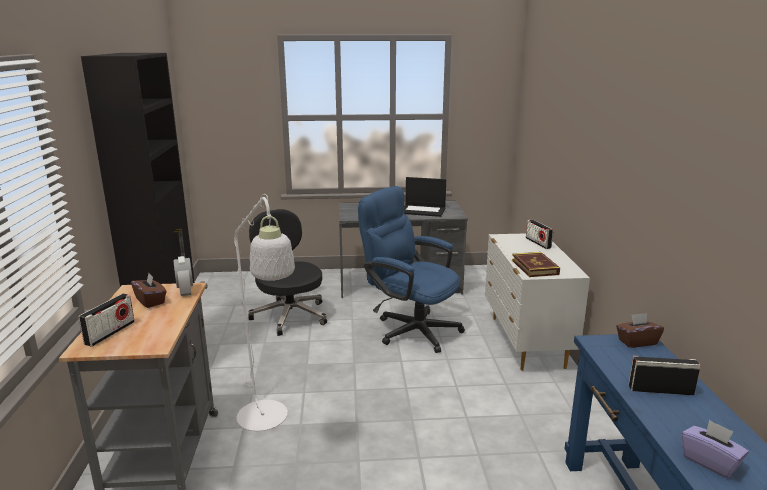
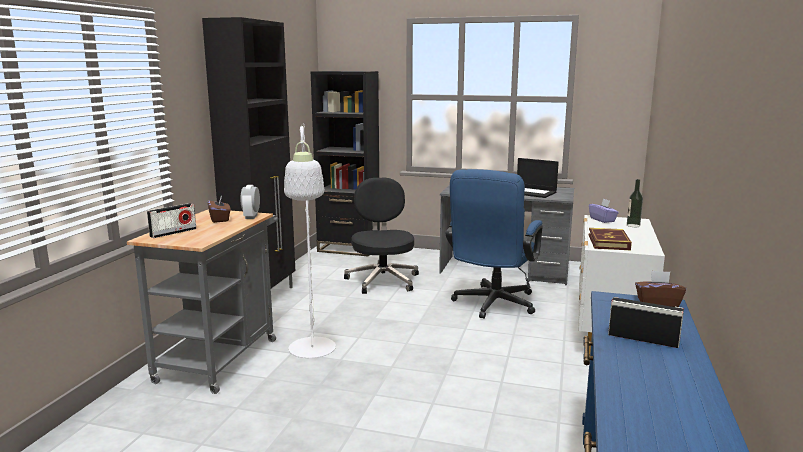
camera: 20 degrees right, 5 degrees down
blue office chair [358,186,465,353] -> blue office chair turned 120 degrees counterclockwise [446,169,543,319]
radio [526,220,553,249] -> bottle [627,179,643,227]
purple tissue box [681,420,749,478] -> purple tissue box moved to [589,198,619,223]
none -> black bookcase [311,71,380,256]

